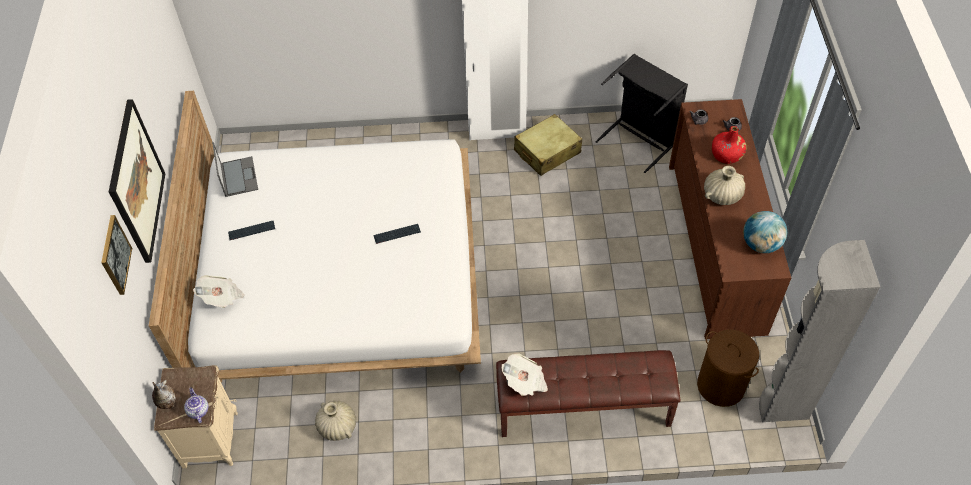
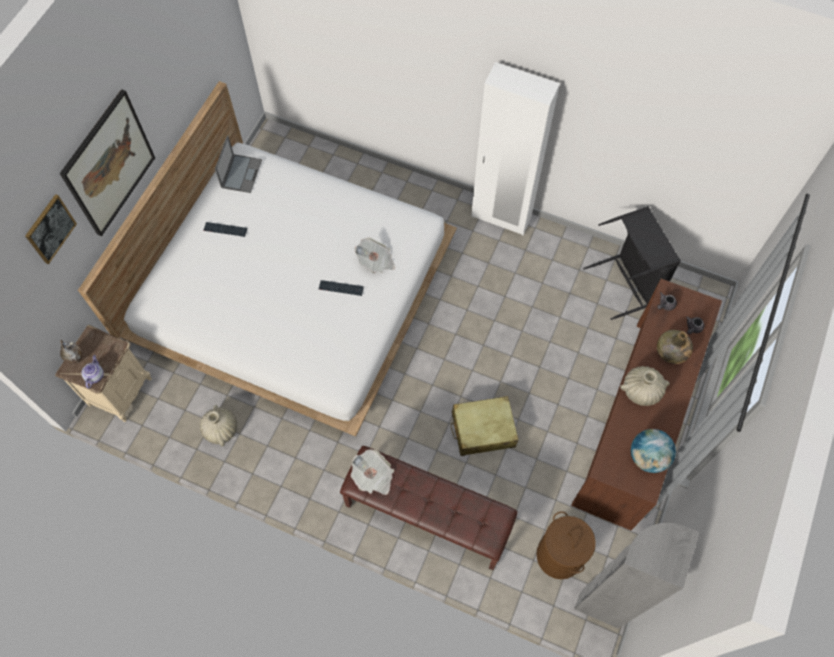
camera: 25 degrees right, 10 degrees up
newspaper [193,275,245,308] -> newspaper moved to [355,238,395,273]
beige suitcase [514,114,582,176] -> beige suitcase moved to [451,396,519,456]
red bottle [712,126,747,164] -> green bottle [657,330,693,364]

